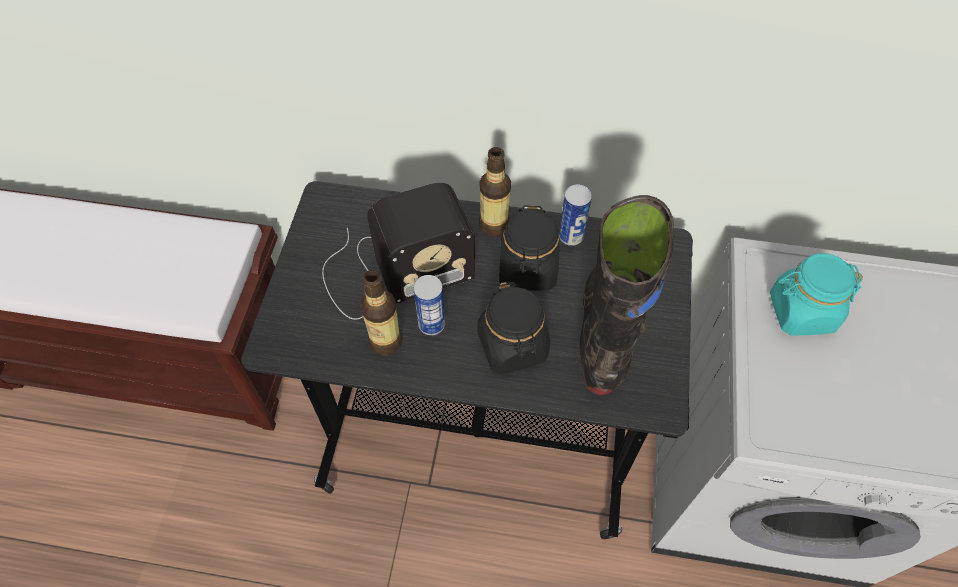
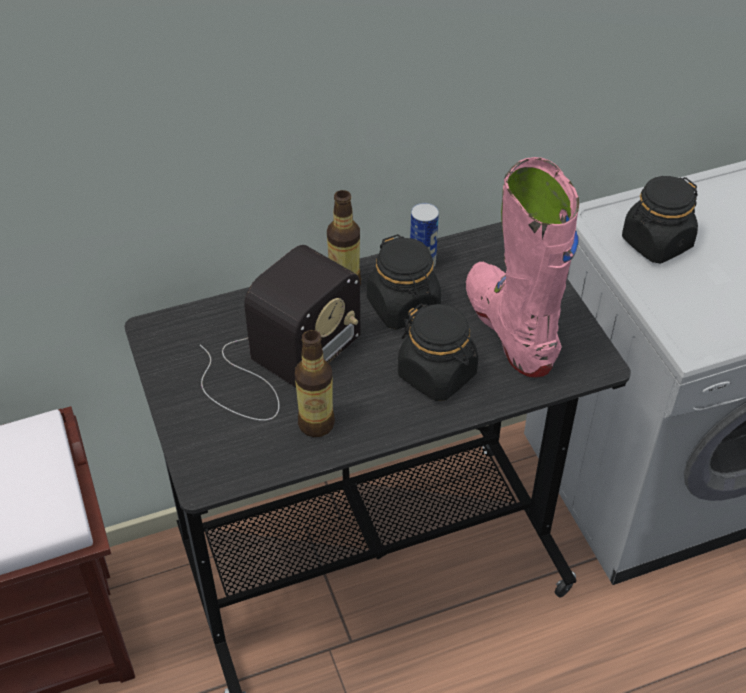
camera: 30 degrees left, 10 degrees down
can [413,275,445,336] -> none
black boot [579,195,674,395] -> pink boot [466,157,579,378]
turquoise jar [770,253,863,336] -> black jar [622,176,698,263]

